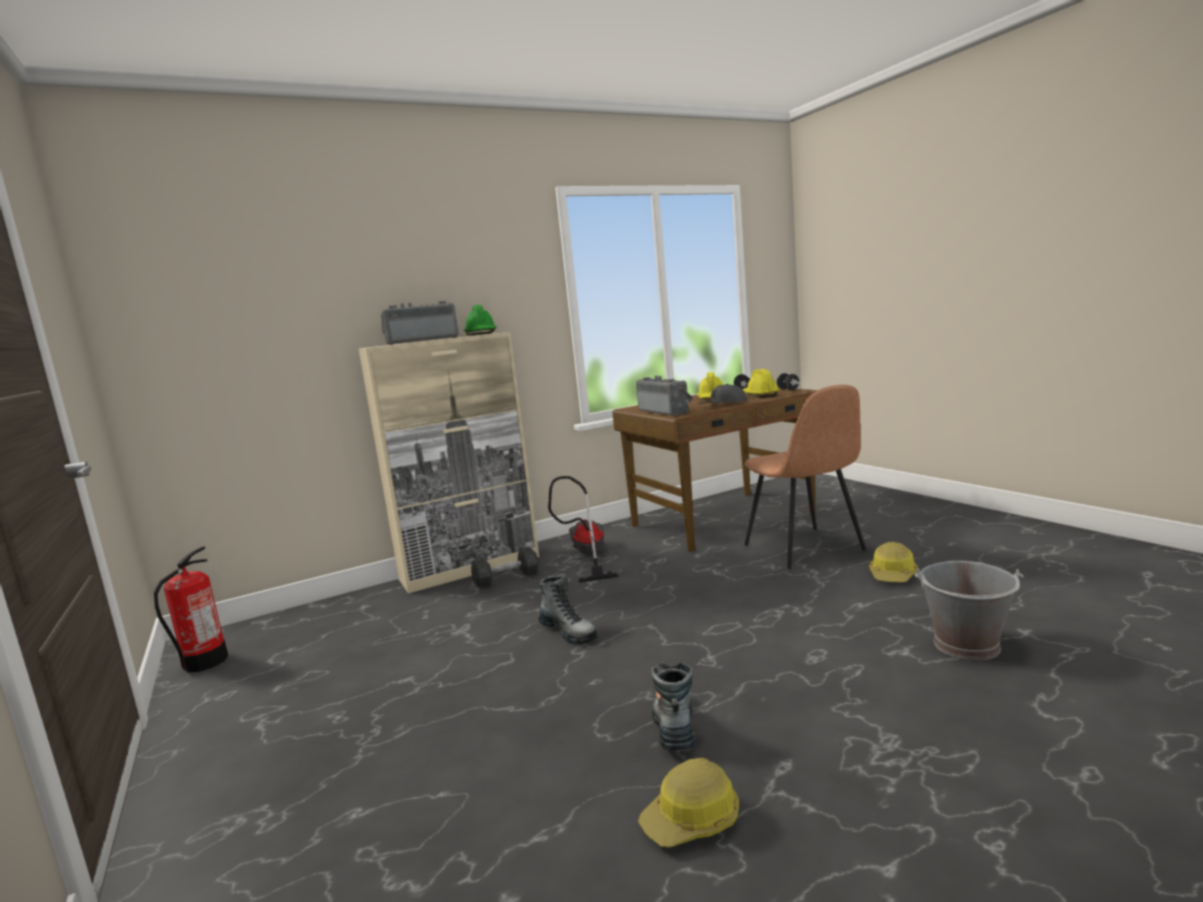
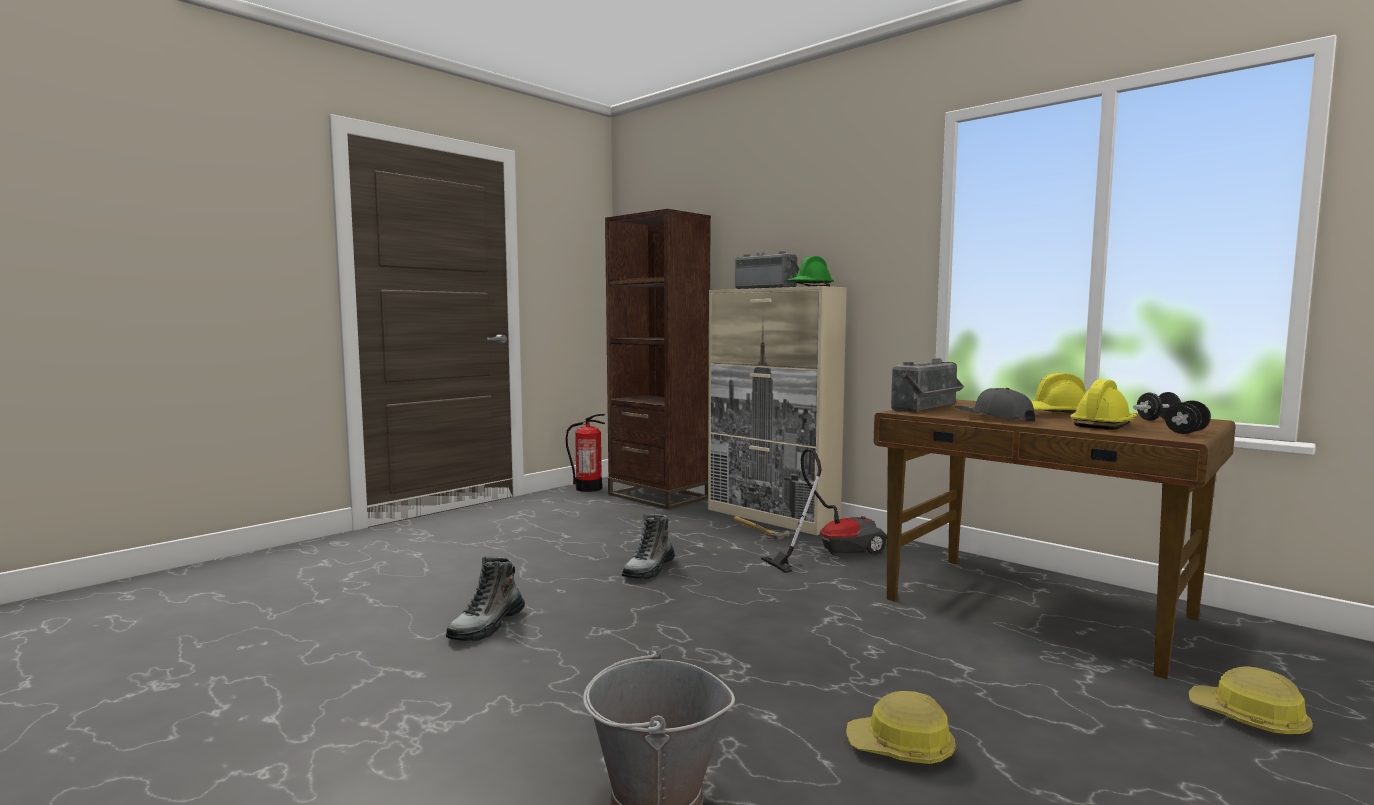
camera: 70 degrees right, 5 degrees down
grey dumbbell [471,547,539,588] -> hammer [733,516,790,540]
hard hat [638,758,739,848] -> hard hat moved to [1189,667,1313,738]
boot [651,662,695,750] -> boot turned 135 degrees clockwise [446,556,525,641]
brown chair [744,385,866,569] -> none
none -> brown bookcase [605,209,711,510]

